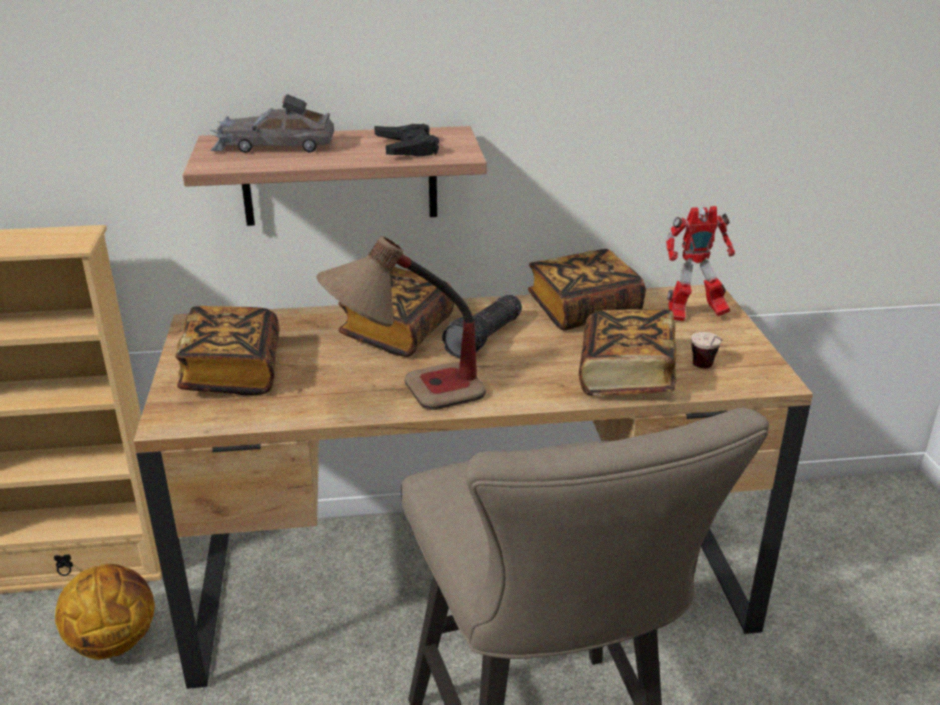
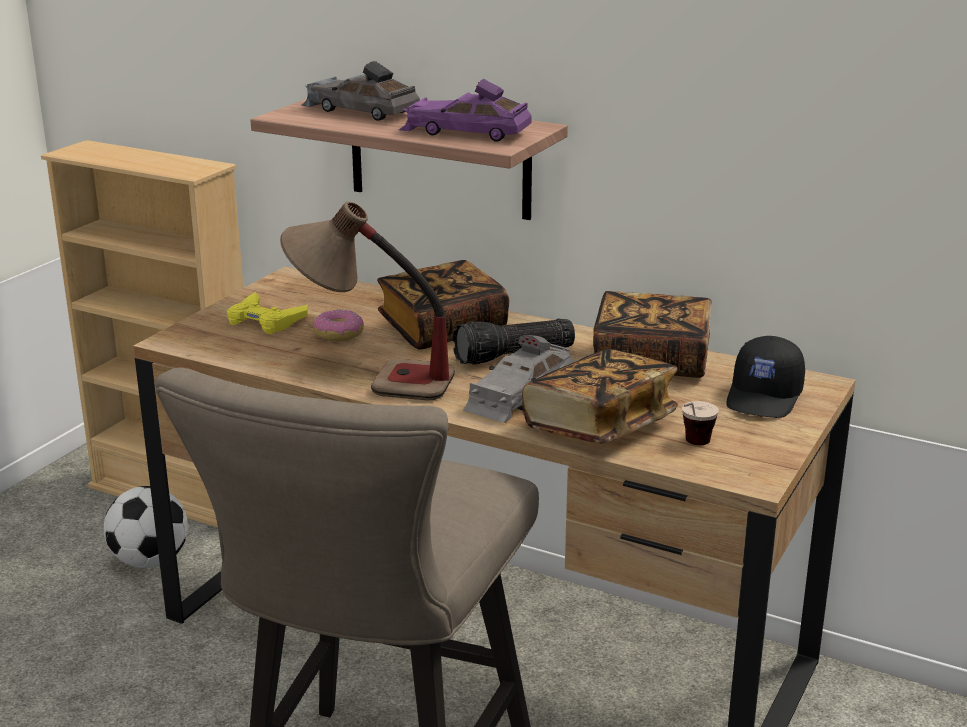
camera: 35 degrees right, 5 degrees down
basketball [55,564,155,660] -> football [104,486,188,568]
book [175,306,280,395] -> yellow game controller [227,293,308,334]
black game controller [374,124,439,156] -> purple toy car [399,79,532,142]
toy robot [666,206,735,321] -> black cap [727,336,805,418]
none -> donut [313,309,364,342]
none -> grey toy car [463,335,574,423]

